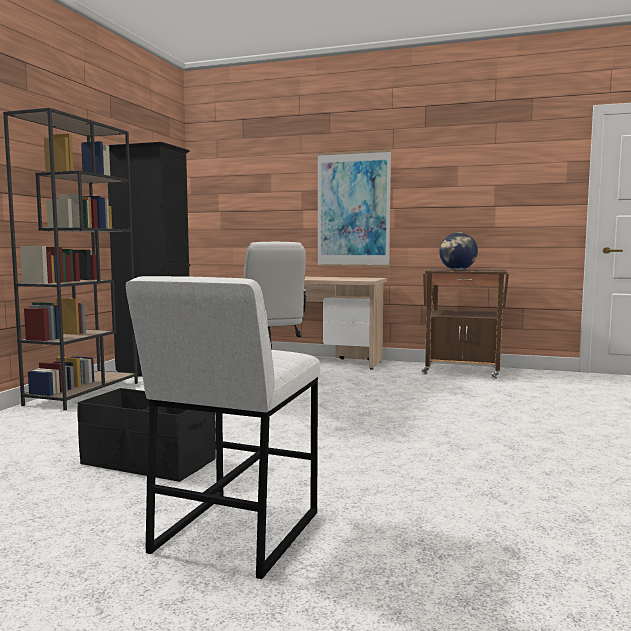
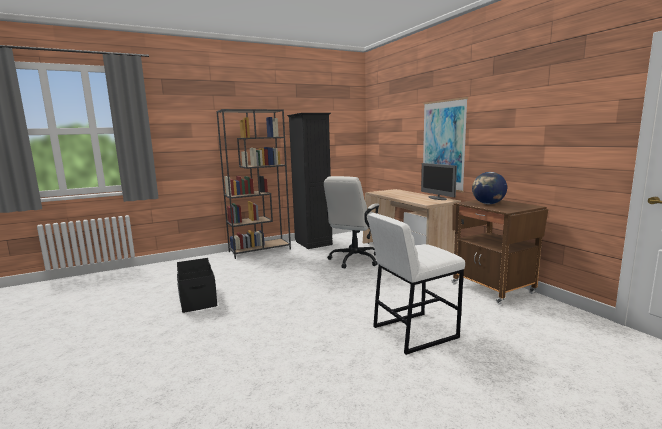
camera: 45 degrees right, 5 degrees up
white chair [126,276,320,579] -> white chair moved to [368,213,465,355]
none -> monitor [421,163,457,200]

